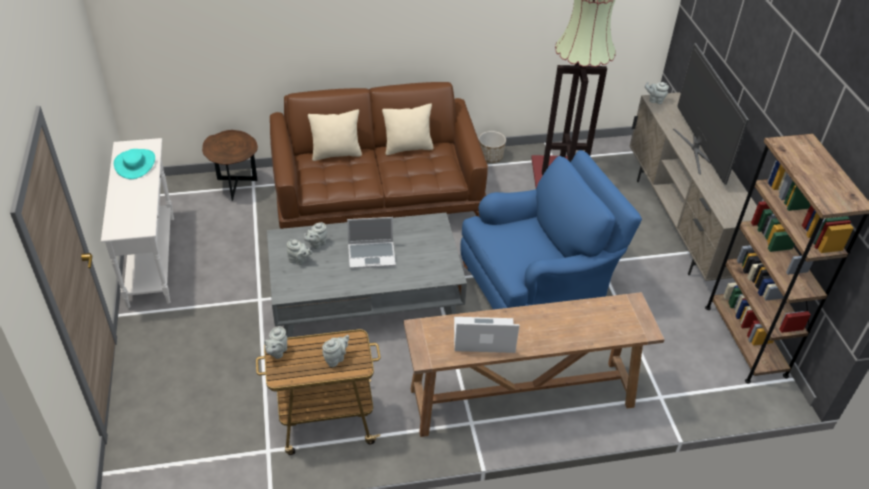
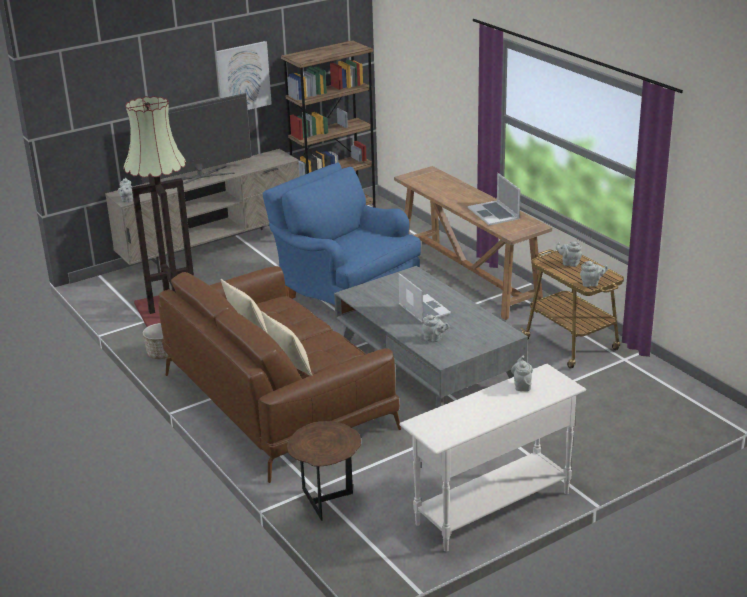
camera: 110 degrees left, 15 degrees down
turquoise hat [114,149,155,179] -> none
grey teapot [287,239,312,265] -> grey teapot moved to [511,356,533,391]
none -> picture [216,41,272,110]

